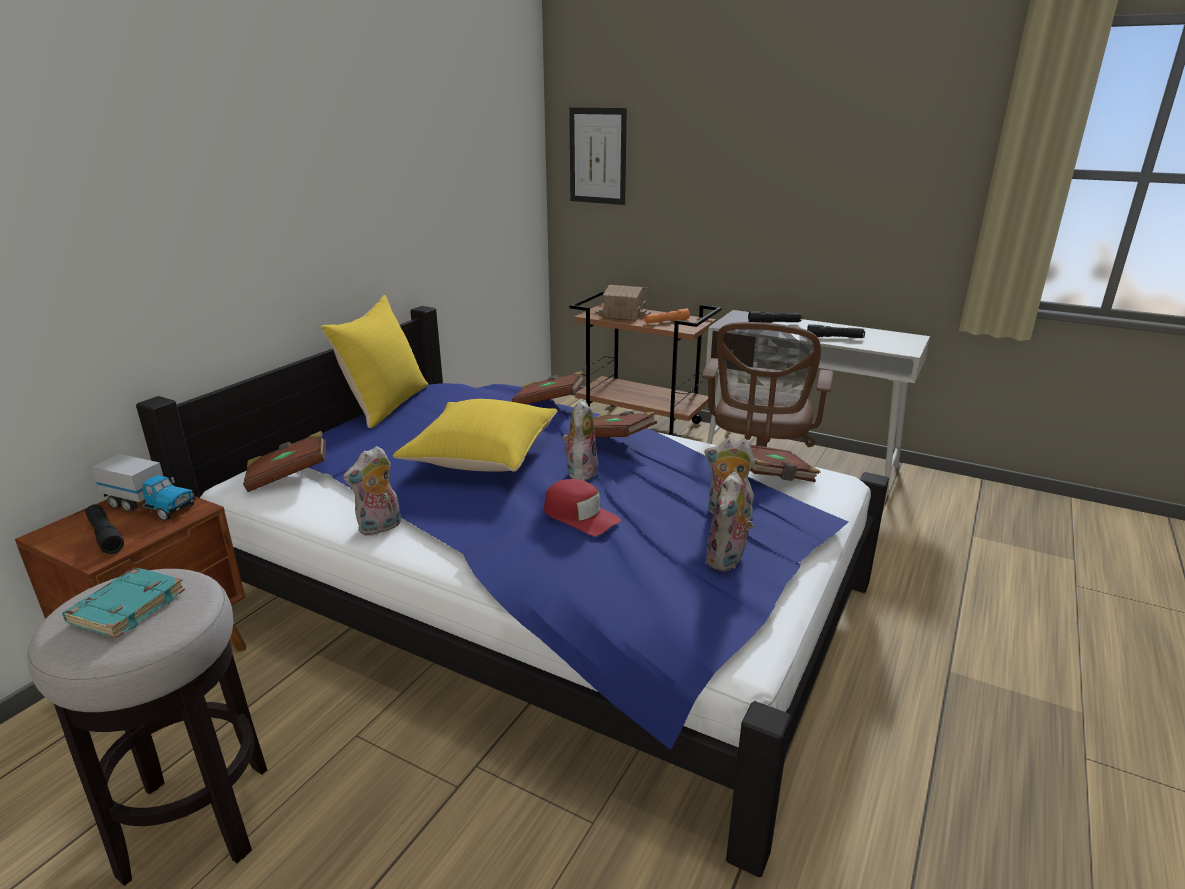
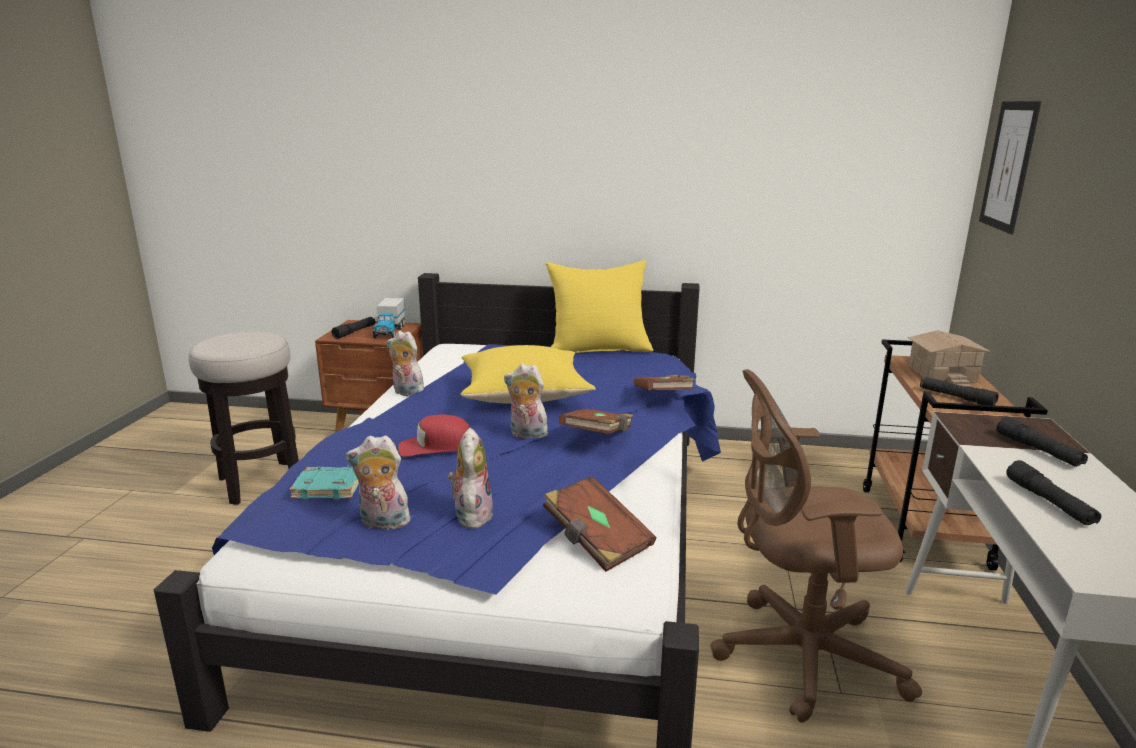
camera: 70 degrees right, 5 degrees down
turquoise book [62,568,185,638] -> turquoise book moved to [289,467,359,500]
brown book [243,431,326,492] -> none
red cap [544,479,621,536] -> red cap turned 60 degrees clockwise [398,415,470,457]
plush toy [562,399,598,481] -> plush toy turned 150 degrees counterclockwise [504,364,548,439]
orange flashlight [644,309,690,324] -> black flashlight [920,377,999,406]

